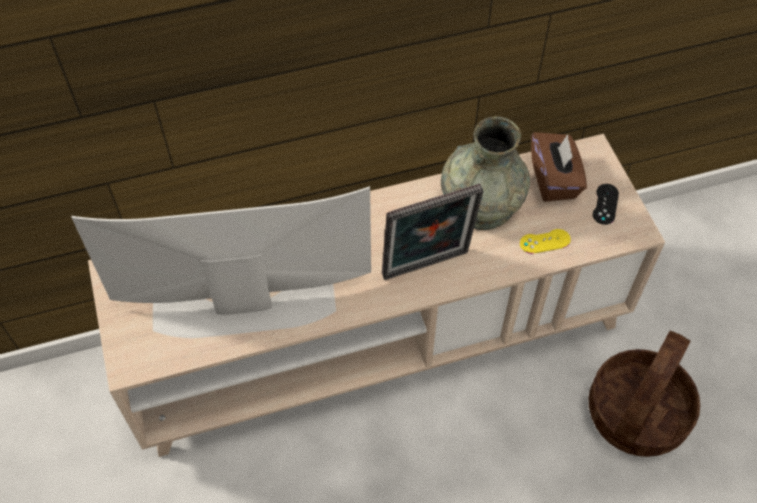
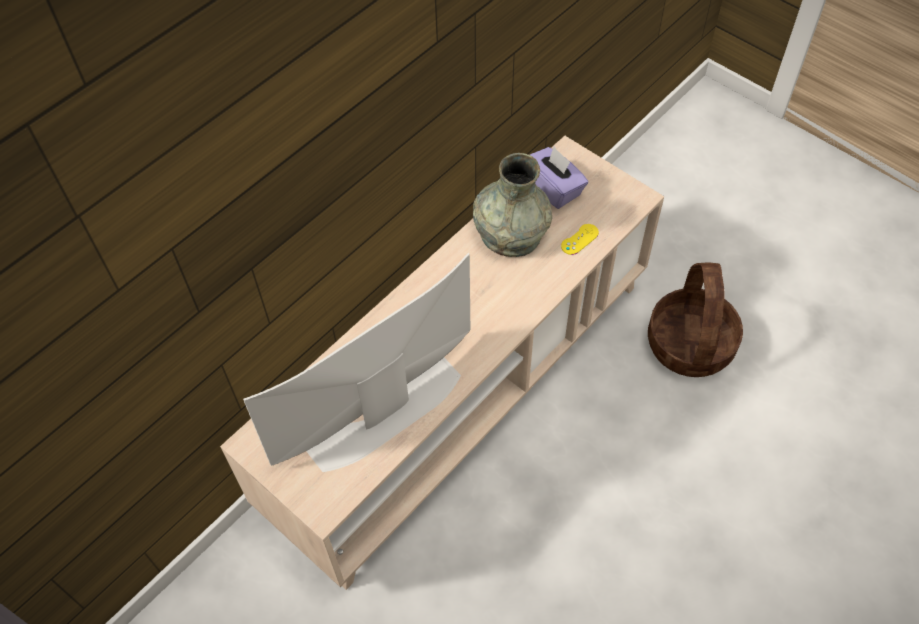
camera: 30 degrees left, 0 degrees up
picture frame [382,184,483,280] -> none
brown tissue box [531,132,587,202] -> purple tissue box [530,147,588,209]
black game controller [593,184,619,225] -> none

